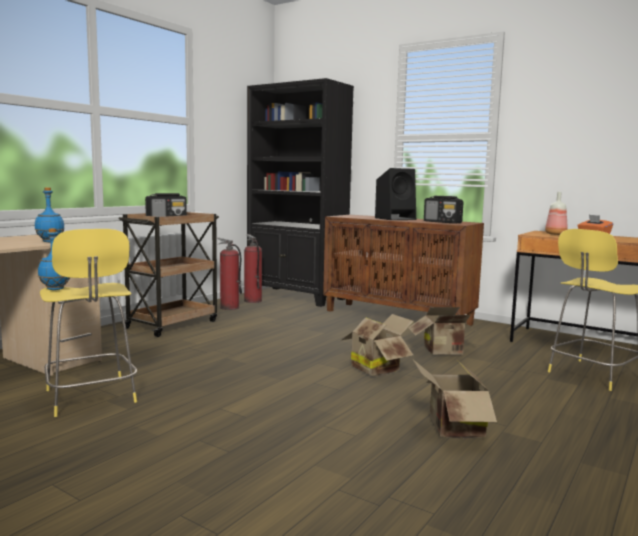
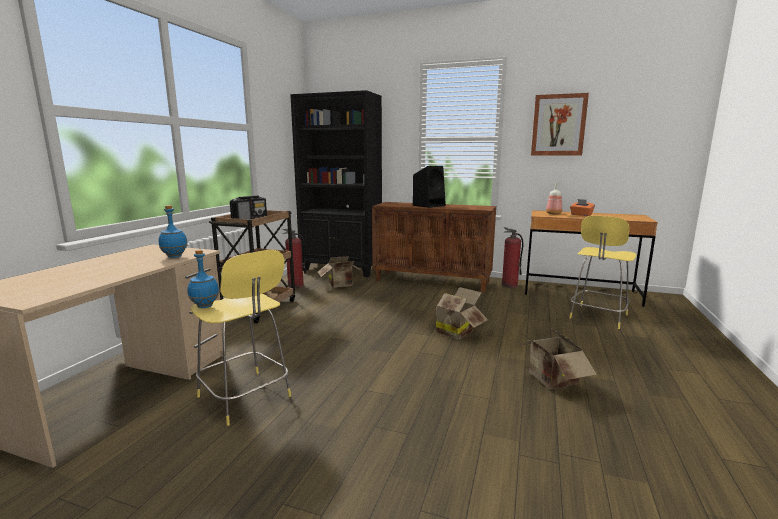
camera: 15 degrees left, 5 degrees up
fire extinguisher [244,234,262,303] -> fire extinguisher moved to [502,227,523,288]
cardboard box [408,307,482,355] -> cardboard box moved to [318,256,364,288]
radio [424,196,463,224] -> none
none -> picture [531,93,589,156]

